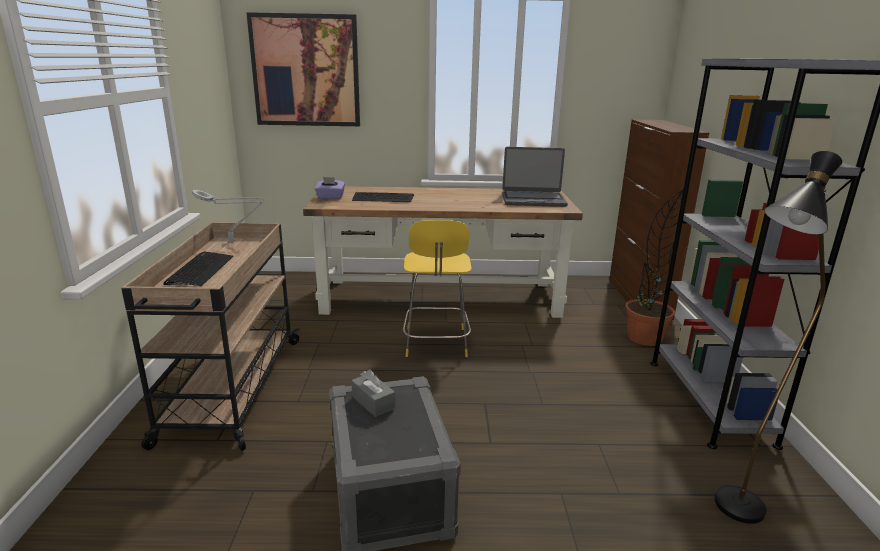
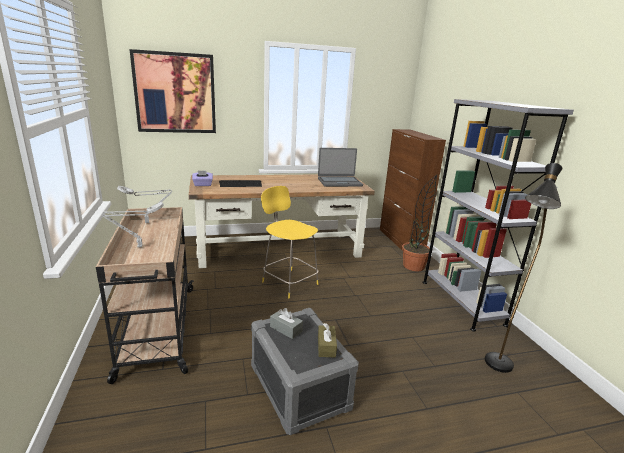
camera: 15 degrees left, 0 degrees up
keyboard [163,251,233,286] -> grey table lamp [102,202,164,248]
yellow chair [403,220,472,357] -> yellow chair turned 150 degrees clockwise [261,186,318,298]
none -> brown tissue box [318,323,337,358]

